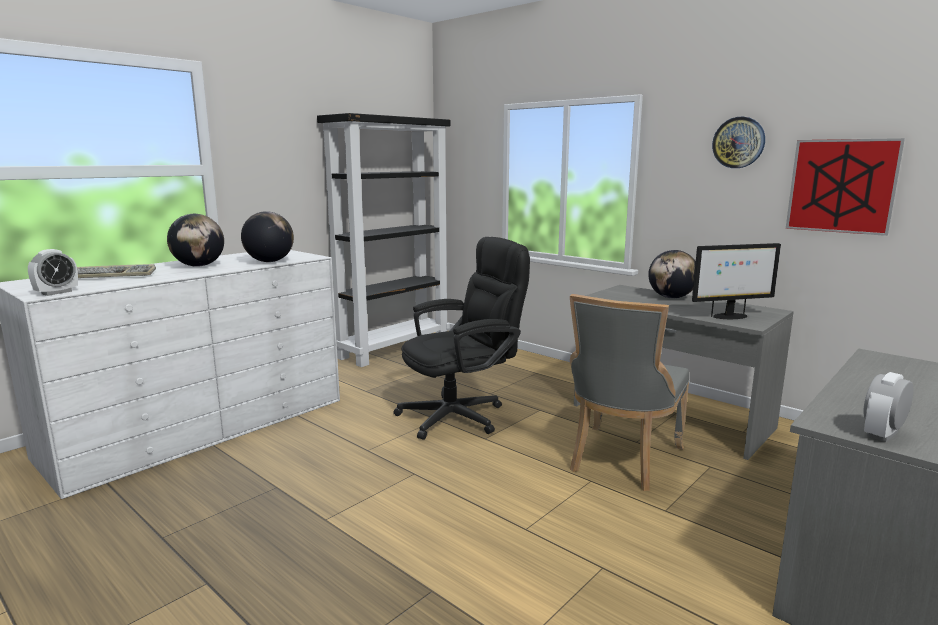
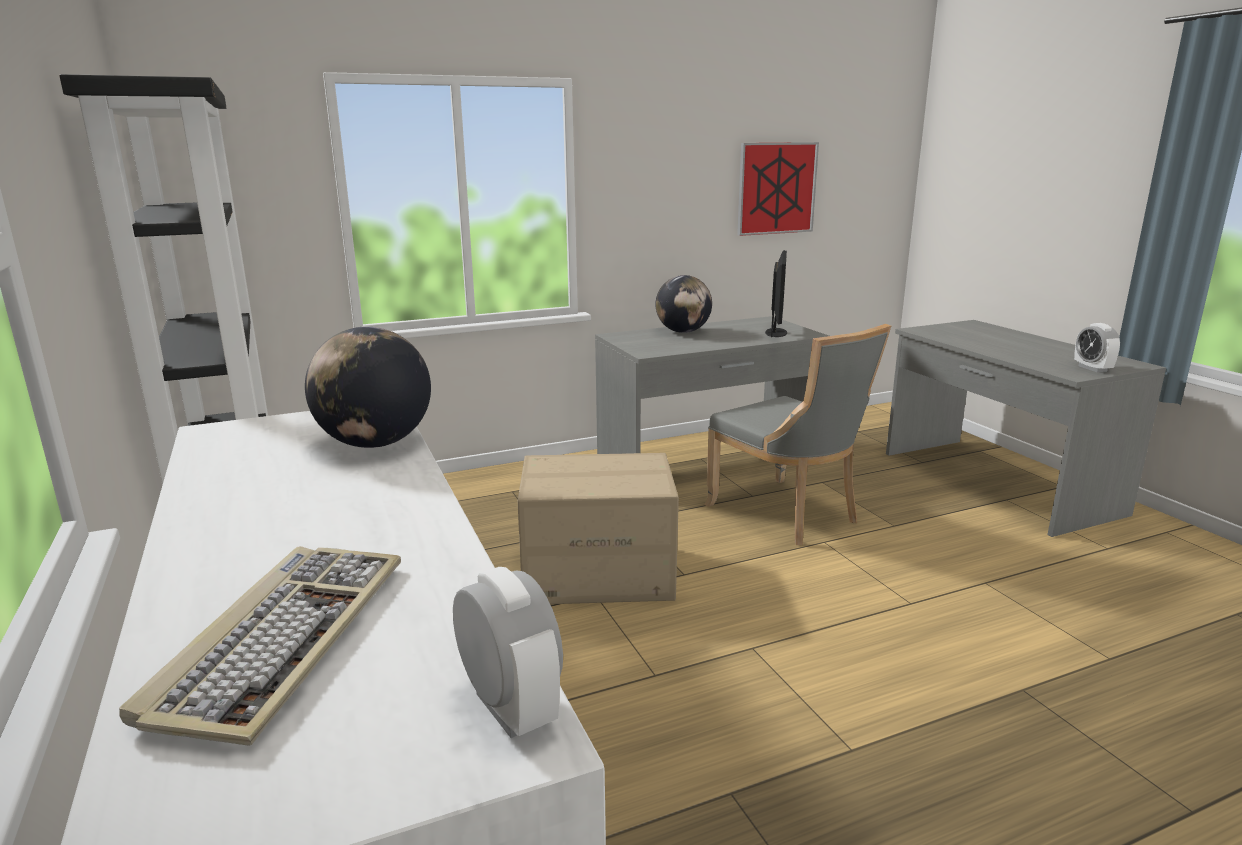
camera: 65 degrees left, 5 degrees up
globe [167,214,224,267] -> none
black office chair [393,237,530,440] -> cardboard box [518,453,679,604]
wall clock [712,117,765,168] -> none

